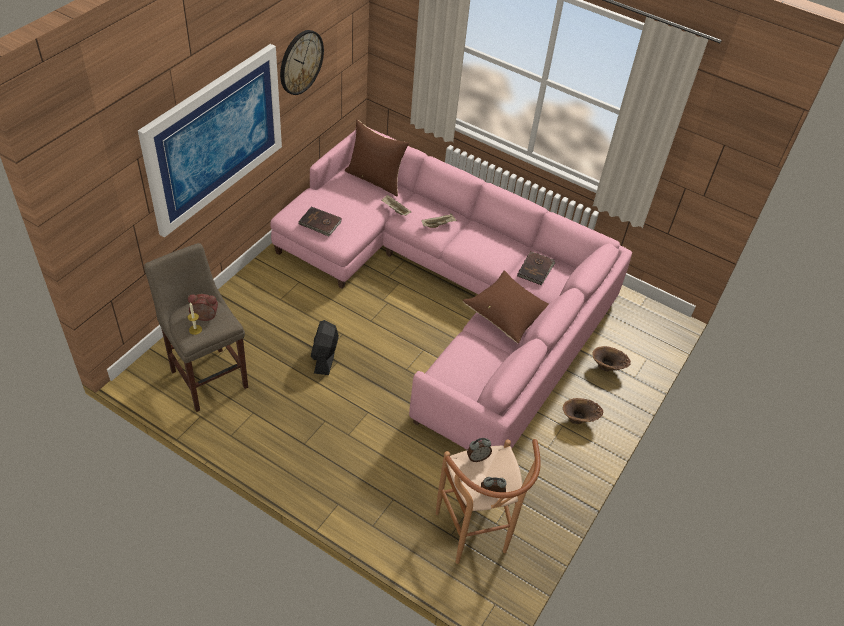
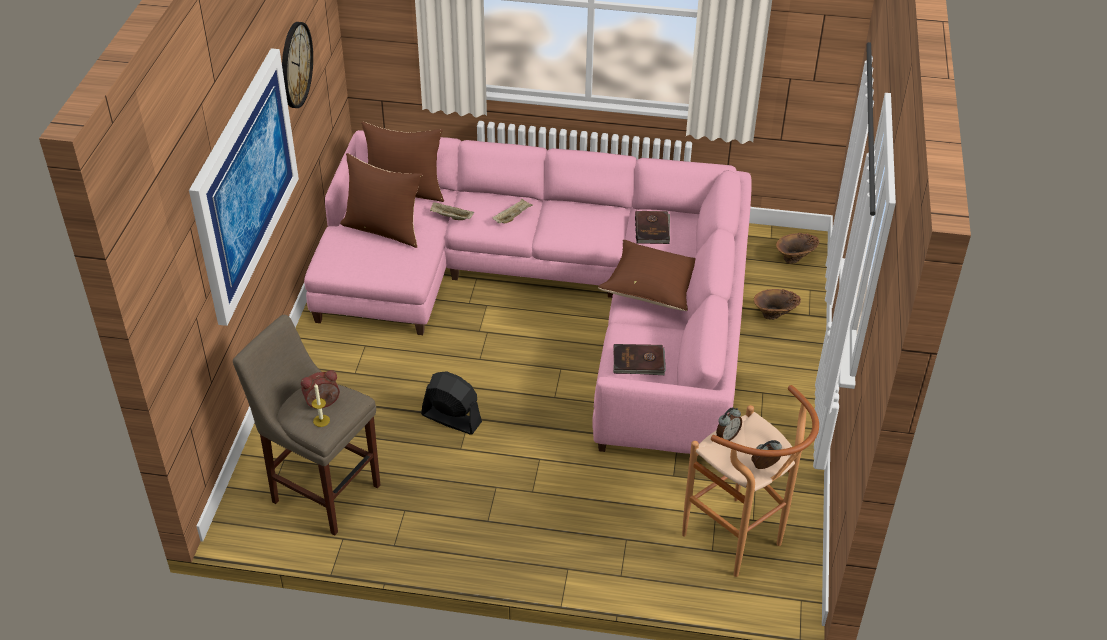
camera: 20 degrees left, 5 degrees down
brown book [298,207,342,237] -> brown book moved to [613,344,666,375]
black fan [311,320,339,375] -> black fan turned 135 degrees clockwise [421,371,482,435]
brown vase [563,398,604,424] -> brown vase moved to [776,233,819,264]
none -> brown pillow [340,153,422,248]

